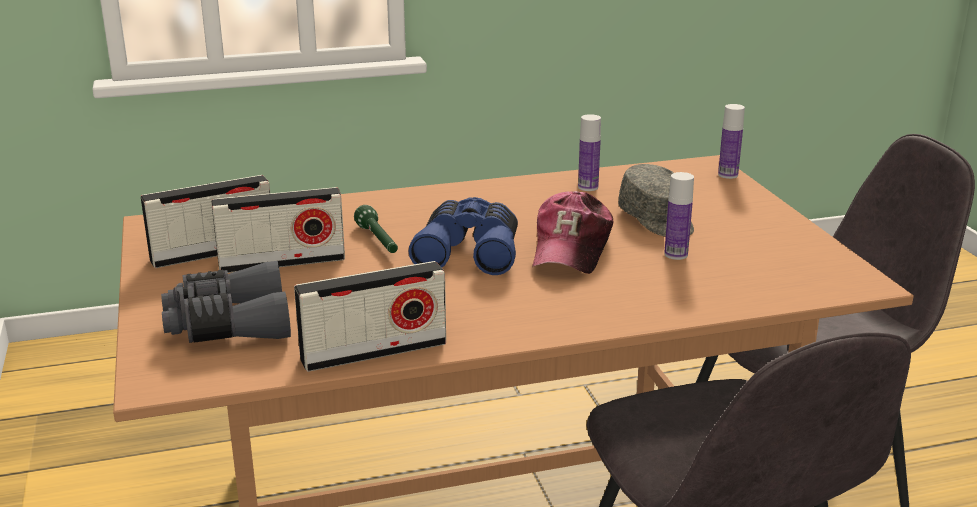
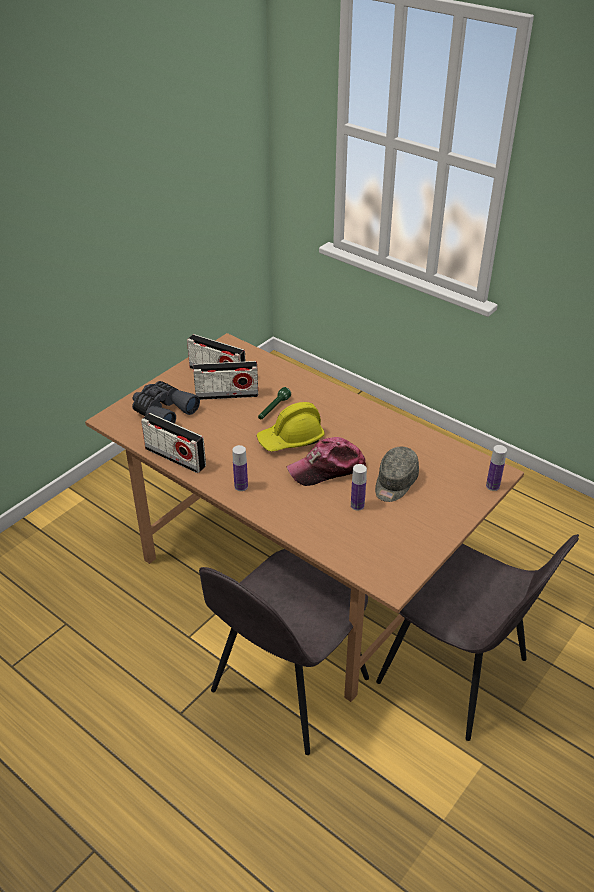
camera: 55 degrees right, 15 degrees up
radio [211,187,345,273] -> radio turned 45 degrees counterclockwise [193,361,258,400]
blue binoculars [409,197,518,275] -> yellow hard hat [257,402,325,452]
bottle [578,114,601,191] -> bottle moved to [232,445,248,491]

